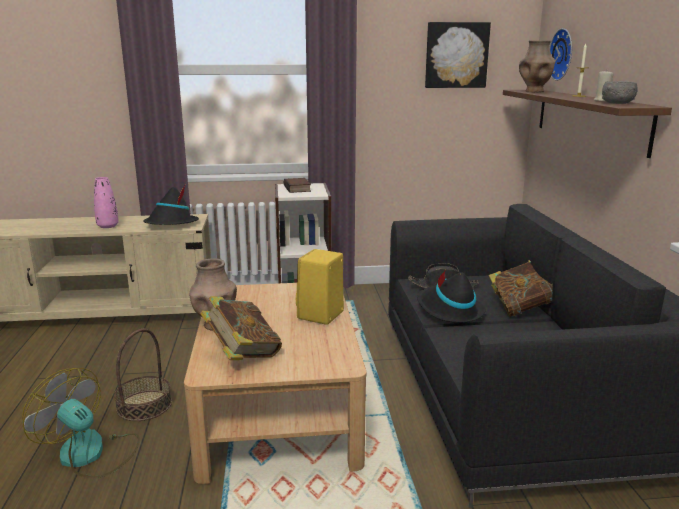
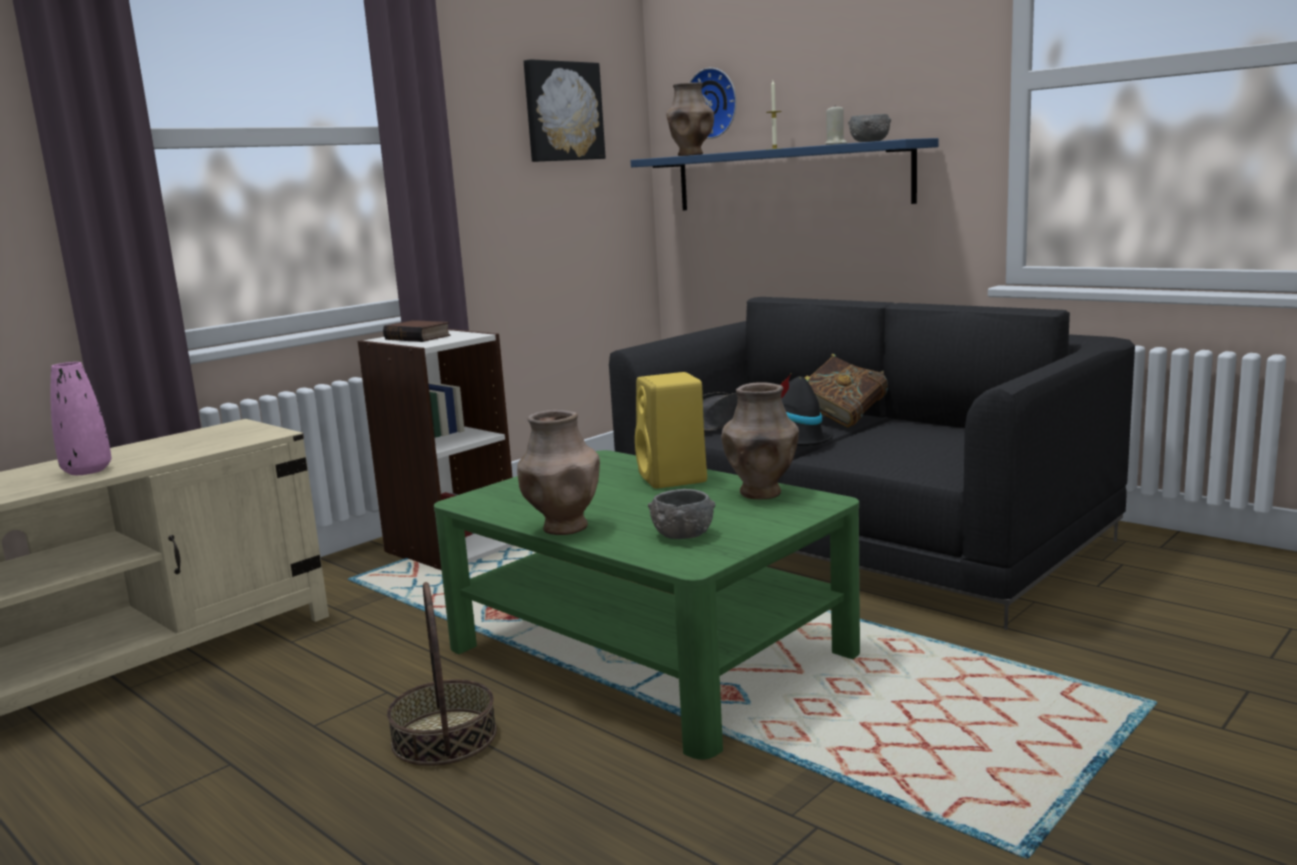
camera: 40 degrees left, 5 degrees down
fan [22,368,140,478] -> none
black hat [144,185,199,225] -> none
beige coffee table [184,283,366,484] -> green coffee table [434,450,860,760]
book [200,296,282,360] -> grey bowl [648,489,716,539]
brown shelf [503,90,672,158] -> blue shelf [631,138,938,210]
none -> brown vase [721,382,799,499]

